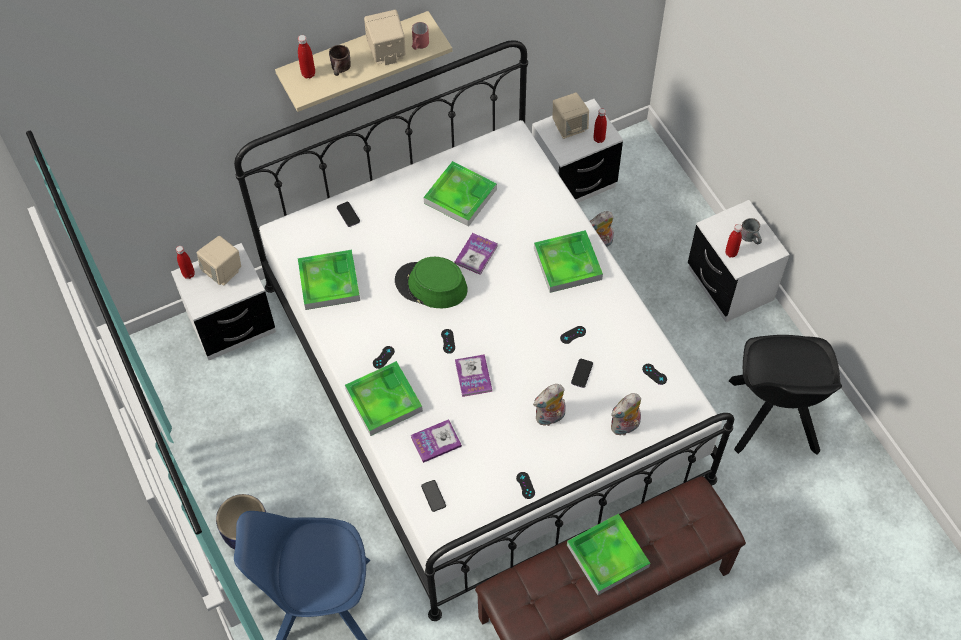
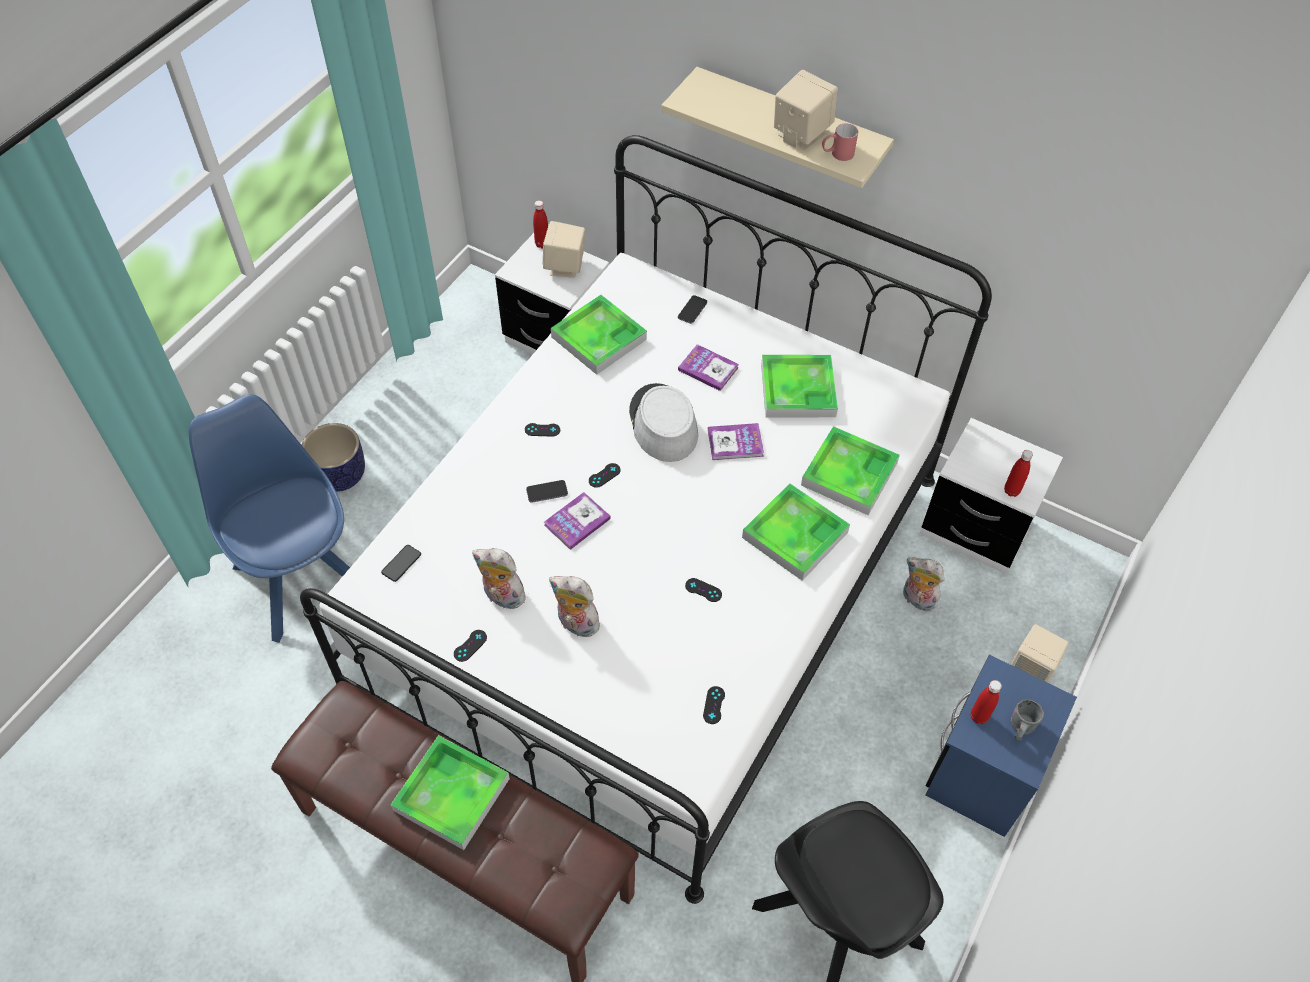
camera: 55 degrees right, 5 degrees down
red bottle [298,35,315,79] -> none
brown mug [329,45,351,76] -> none
tray [345,361,423,436] -> tray moved to [801,426,900,515]
green hat [395,257,468,308] -> grey hat [629,383,698,462]
book [411,419,462,463] -> book moved to [678,344,739,391]
beige speaker [553,93,589,139] -> beige speaker moved to [1010,624,1069,683]
phone [571,359,593,388] -> phone moved to [526,480,568,503]
plush toy [611,393,641,436] -> plush toy moved to [472,548,526,609]
white nightstand [688,200,790,322] -> blue nightstand [925,655,1077,837]

